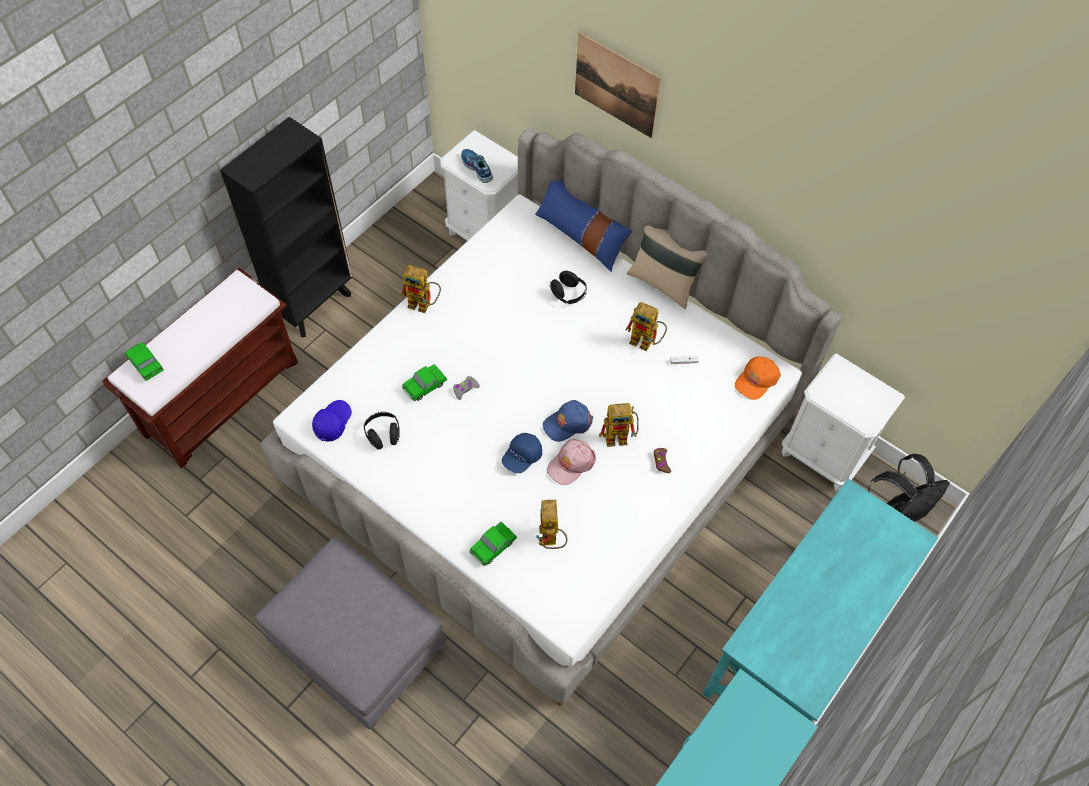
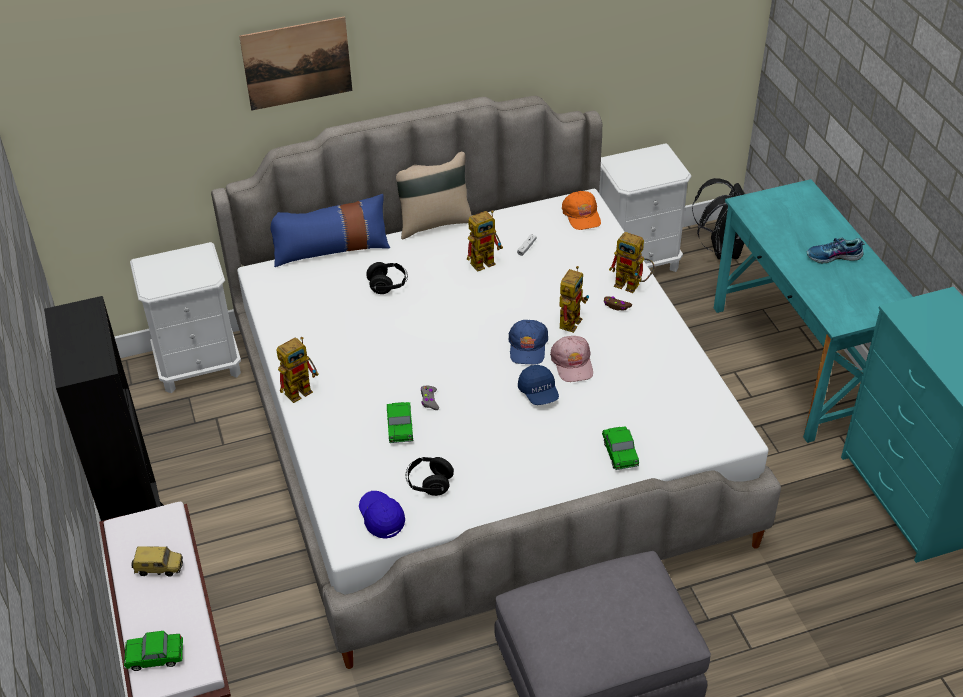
camera: 55 degrees left, 15 degrees down
shoe [461,149,493,183] -> shoe moved to [807,238,865,263]
toy robot [536,500,567,549] -> toy robot moved to [609,232,654,293]
none -> toy car [132,546,183,577]

